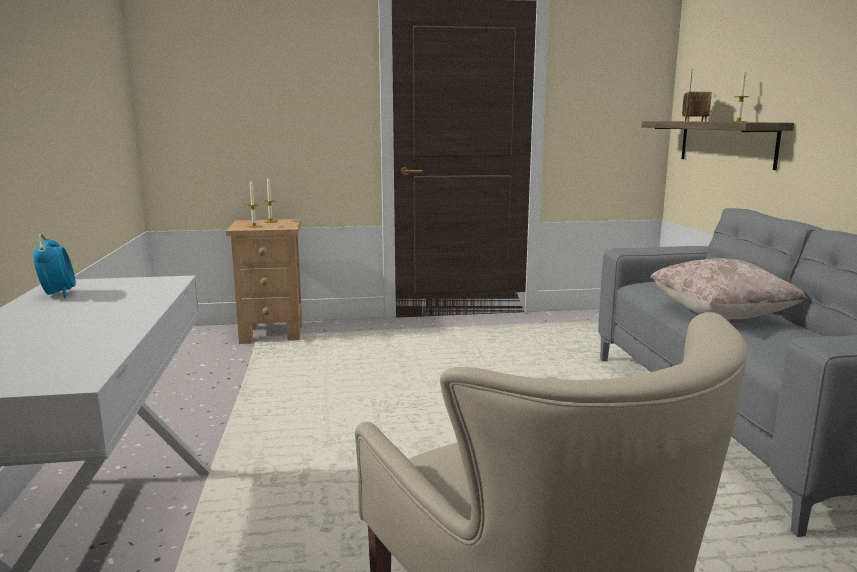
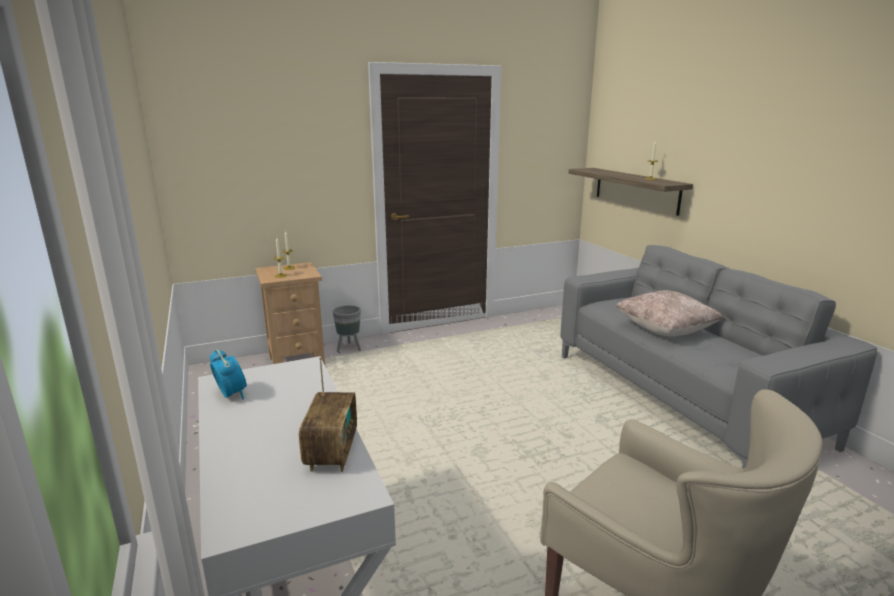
camera: 15 degrees left, 5 degrees up
radio [682,69,712,122] -> radio moved to [299,357,357,472]
none -> grey planter [333,305,361,352]

